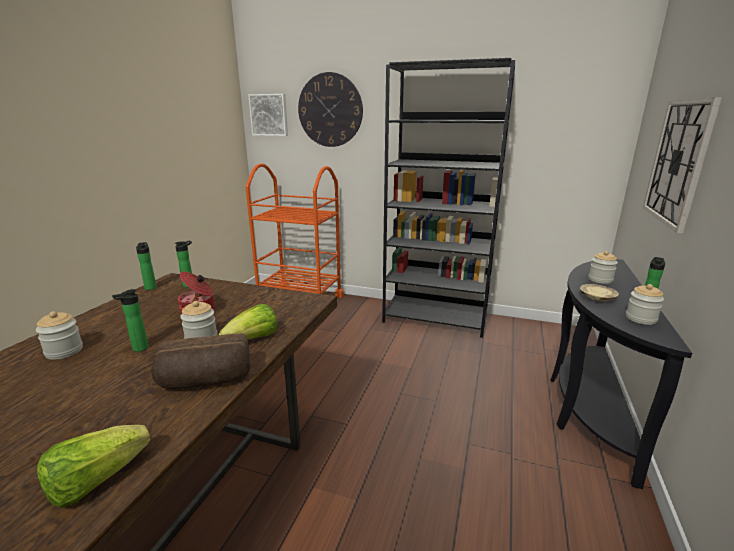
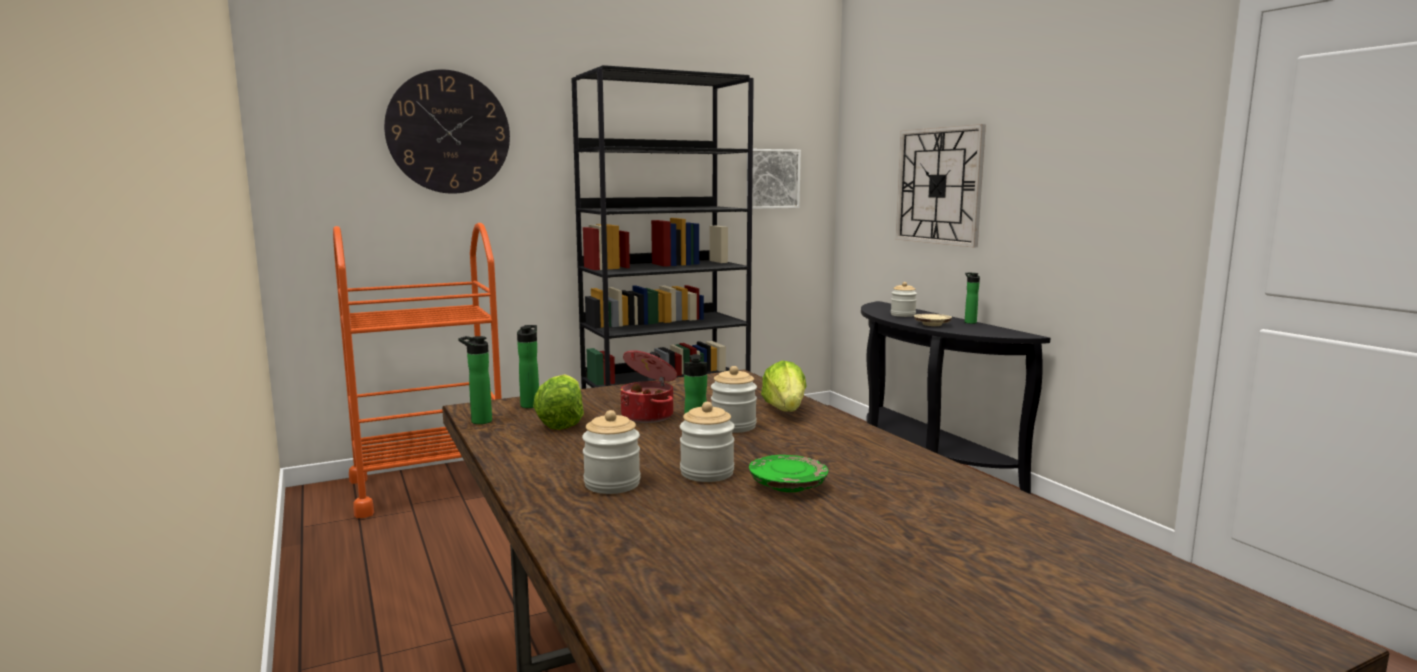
camera: 45 degrees left, 10 degrees down
lettuce [37,425,151,508] -> lettuce moved to [533,374,584,430]
bread [151,333,251,389] -> none
picture [248,94,288,136] -> picture moved to [747,149,801,209]
jar [626,284,664,325] -> jar moved to [680,402,735,482]
none -> green plate [749,455,828,492]

